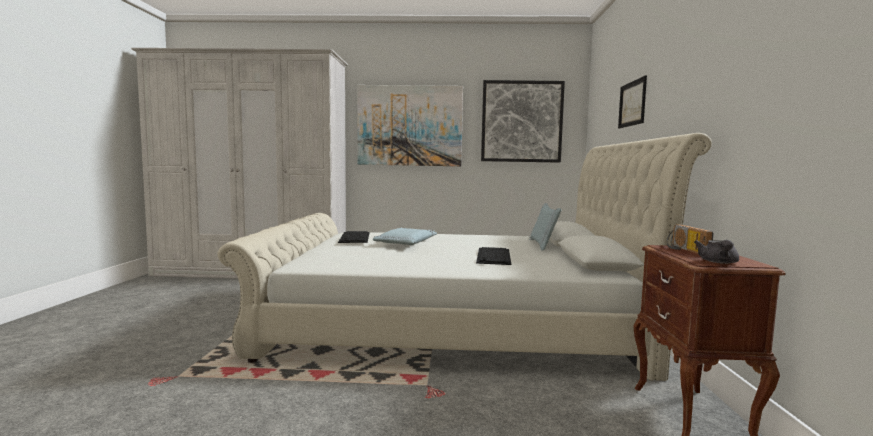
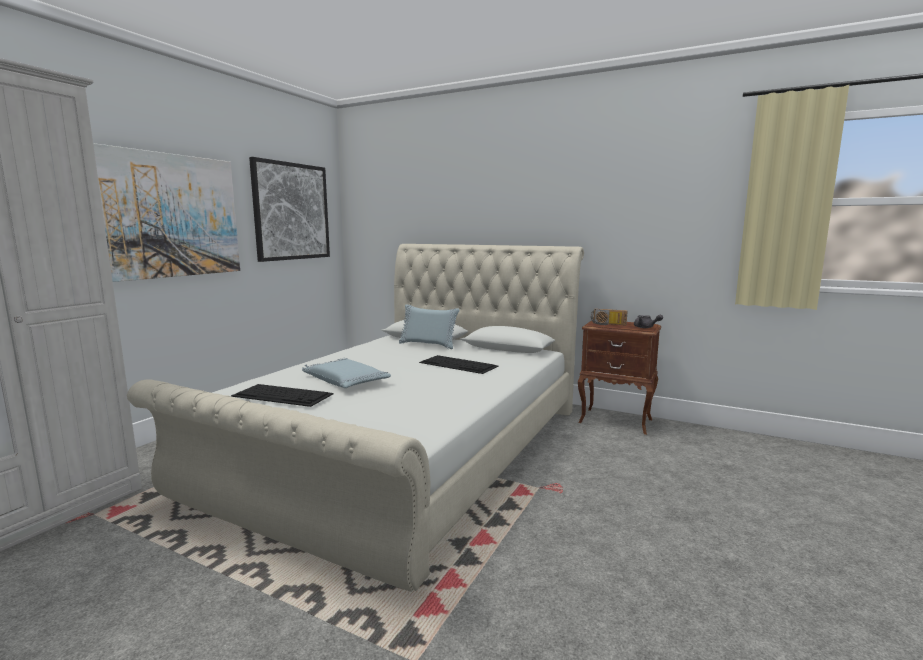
camera: 65 degrees left, 5 degrees up
picture [618,75,647,129] -> none

